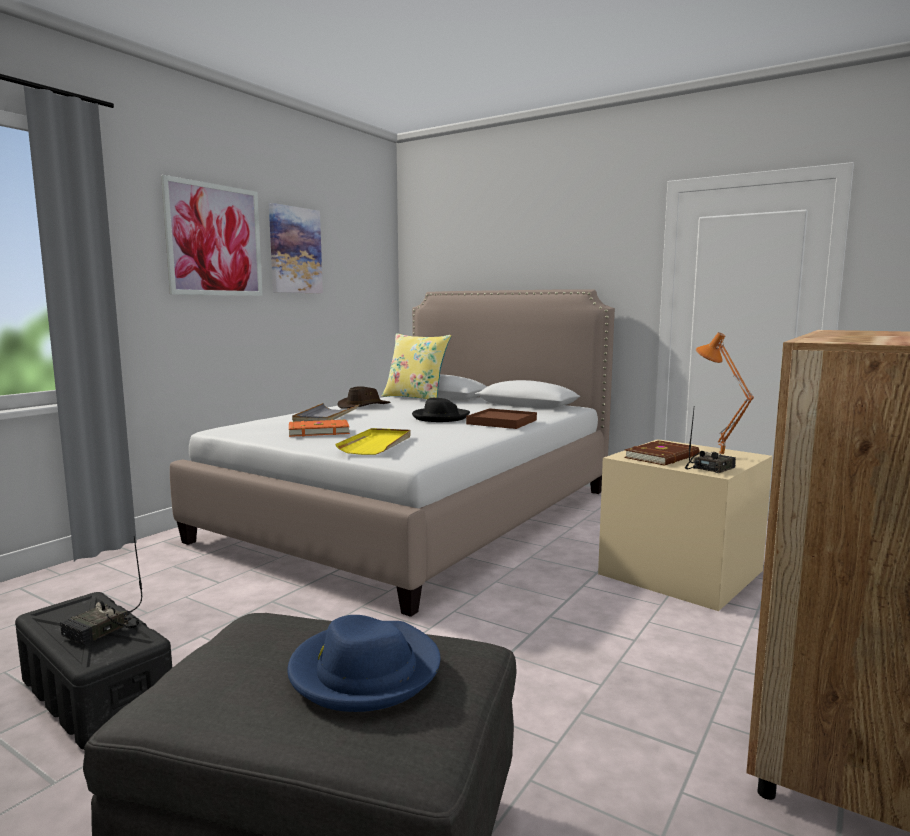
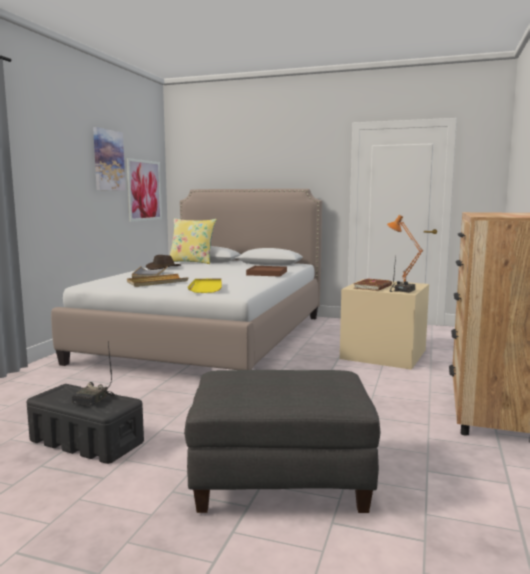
camera: 15 degrees left, 0 degrees up
picture [161,175,263,296] -> picture moved to [126,158,162,222]
blue hat [287,615,440,712] -> none
orange book [289,419,350,437] -> beige tray [127,274,188,287]
black hat [412,398,470,422] -> none

